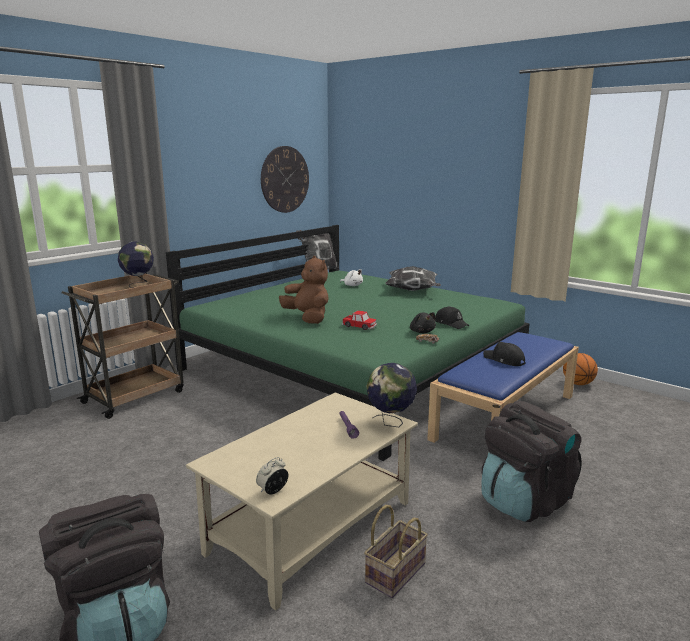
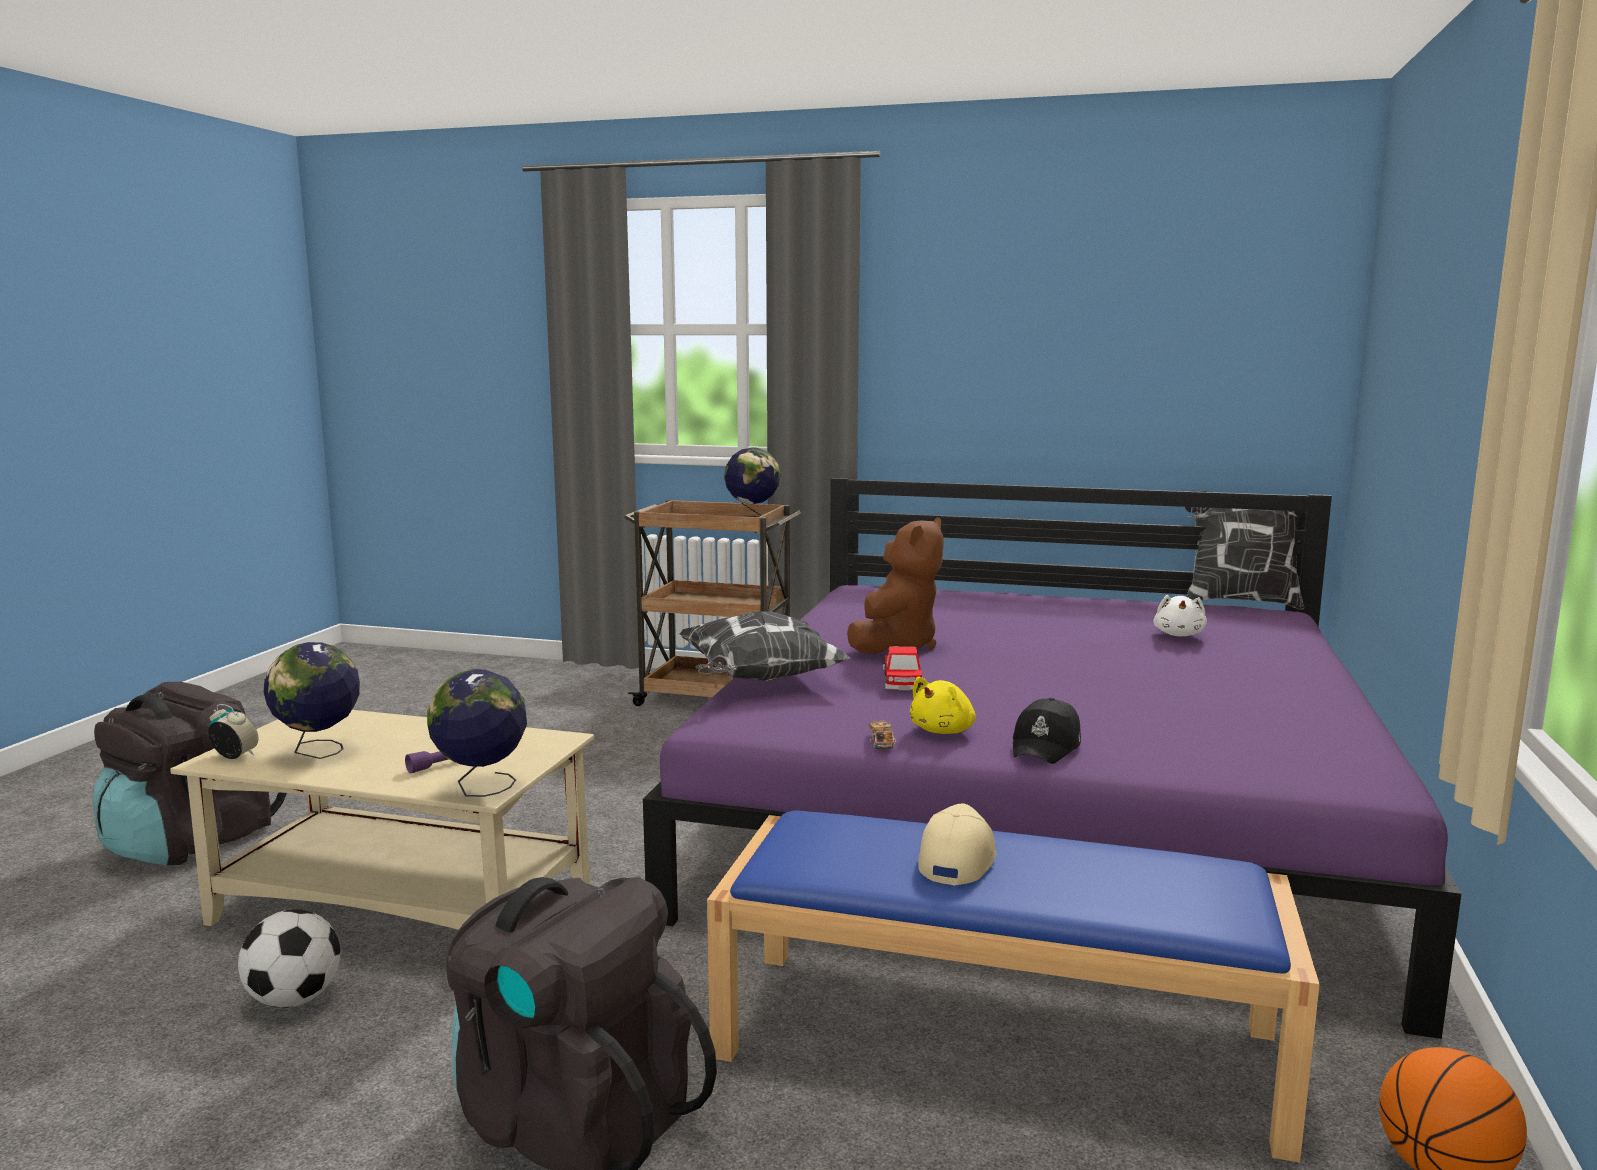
camera: 65 degrees right, 5 degrees down
green bed [166,225,530,461] -> purple bed [643,478,1461,1039]
wall clock [261,146,309,213] -> none
basket [364,505,428,598] -> football [238,909,340,1008]
pillow [385,266,441,291] -> pillow moved to [679,611,851,681]
black plush toy [410,312,436,333] -> yellow plush toy [910,677,976,734]
black cap [483,342,526,366] -> beige cap [918,803,996,885]
none -> globe [263,642,360,759]

